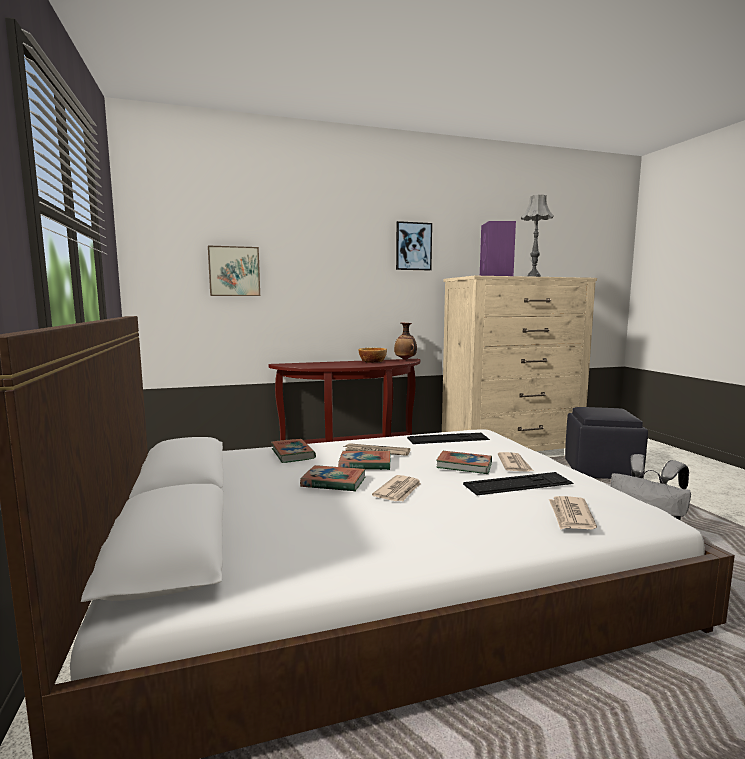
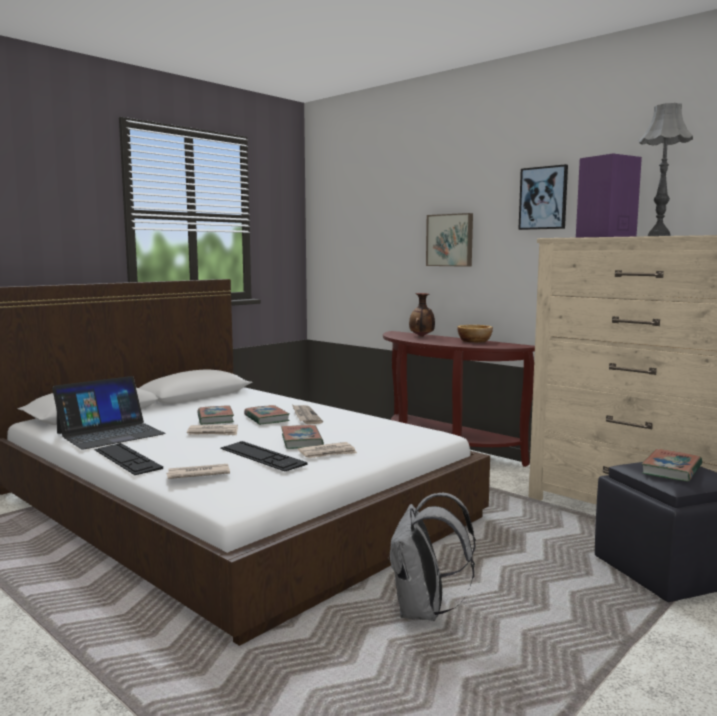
camera: 60 degrees right, 0 degrees up
picture [208,245,260,296] -> picture moved to [426,213,473,267]
book [271,439,316,463] -> book moved to [642,449,702,481]
vase [394,323,417,360] -> vase moved to [409,293,435,337]
keyboard [407,433,490,444] -> keyboard moved to [95,443,163,475]
none -> laptop [52,376,165,450]

